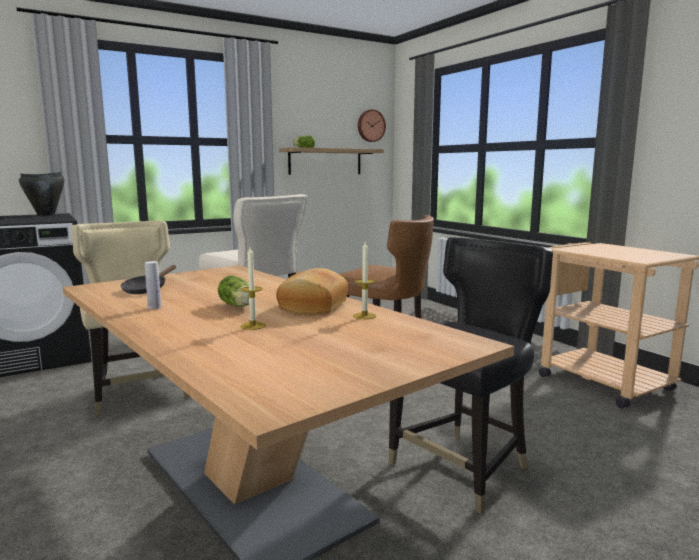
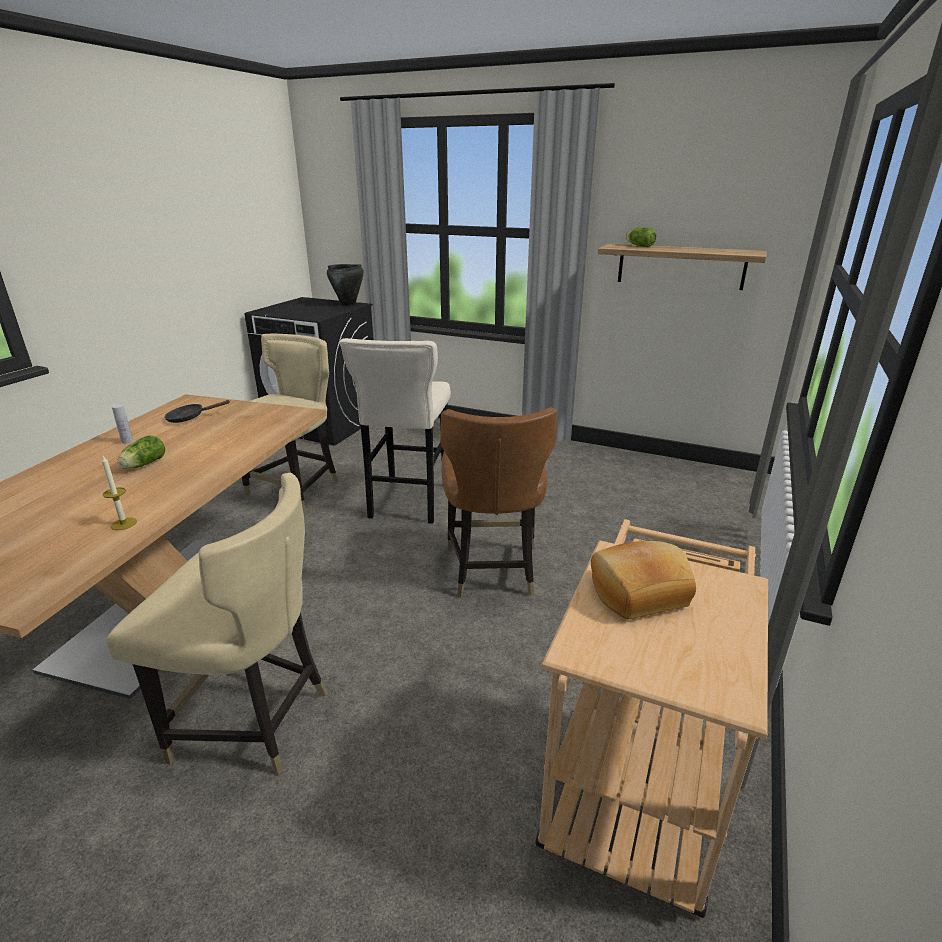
camera: 55 degrees right, 15 degrees up
candle [241,247,266,330] -> none
bread [276,268,348,315] -> bread moved to [591,541,696,620]
wall clock [358,109,386,142] -> none
black chair [389,237,553,514] -> beige chair [106,473,326,775]

